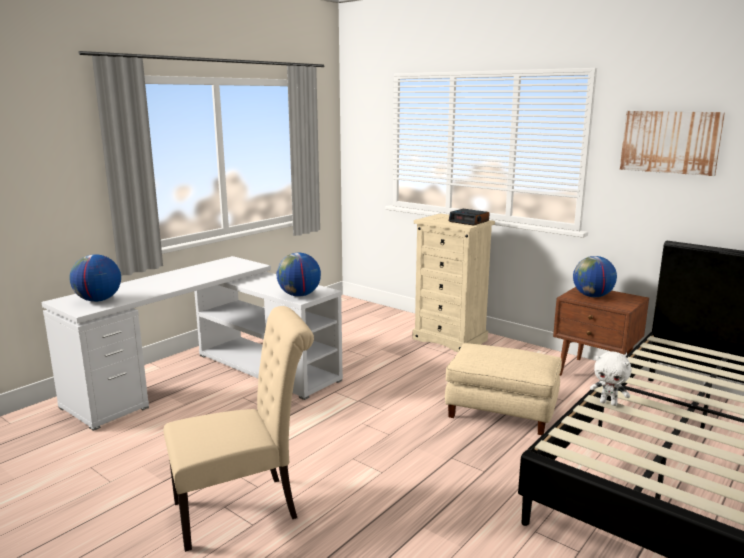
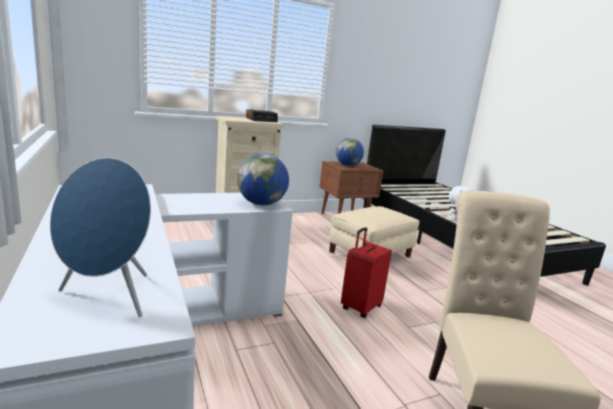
camera: 65 degrees left, 0 degrees up
globe [69,254,121,302] -> blue speaker [50,158,151,317]
picture [620,111,725,176] -> none
none -> red suitcase [341,227,392,318]

